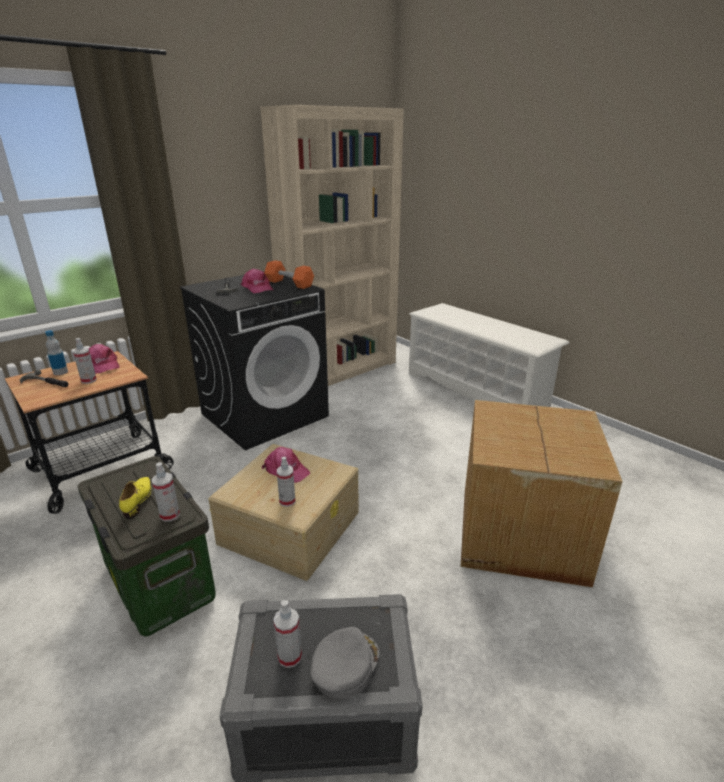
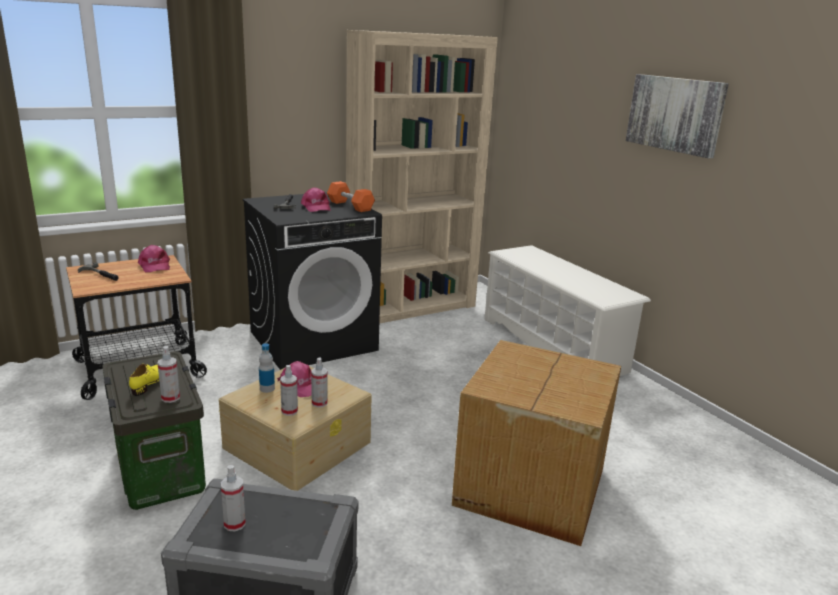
camera: 10 degrees right, 5 degrees down
bottle [45,330,68,375] -> bottle moved to [259,343,275,393]
spray bottle [73,338,97,384] -> spray bottle moved to [311,358,328,408]
grey cap [310,627,380,699] -> none
none -> picture [626,74,729,158]

